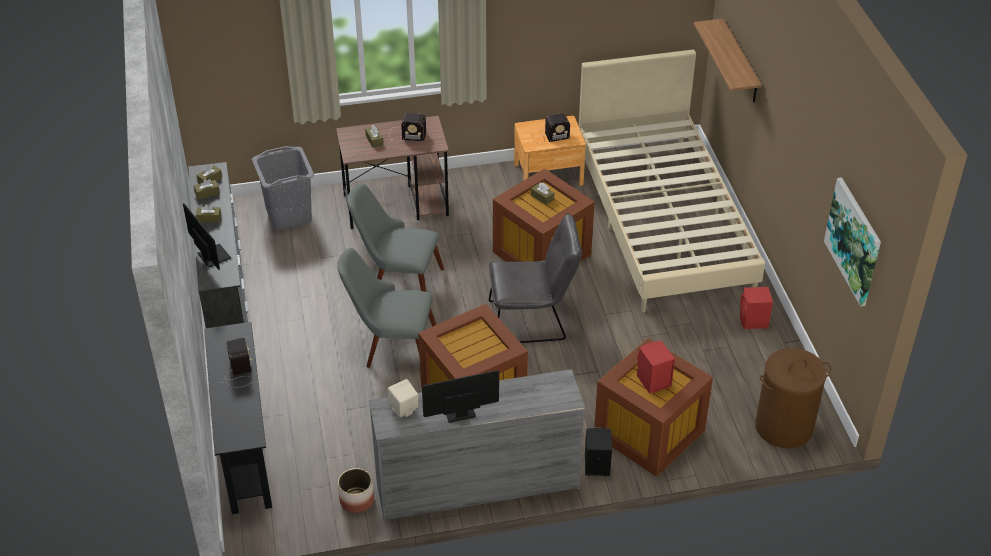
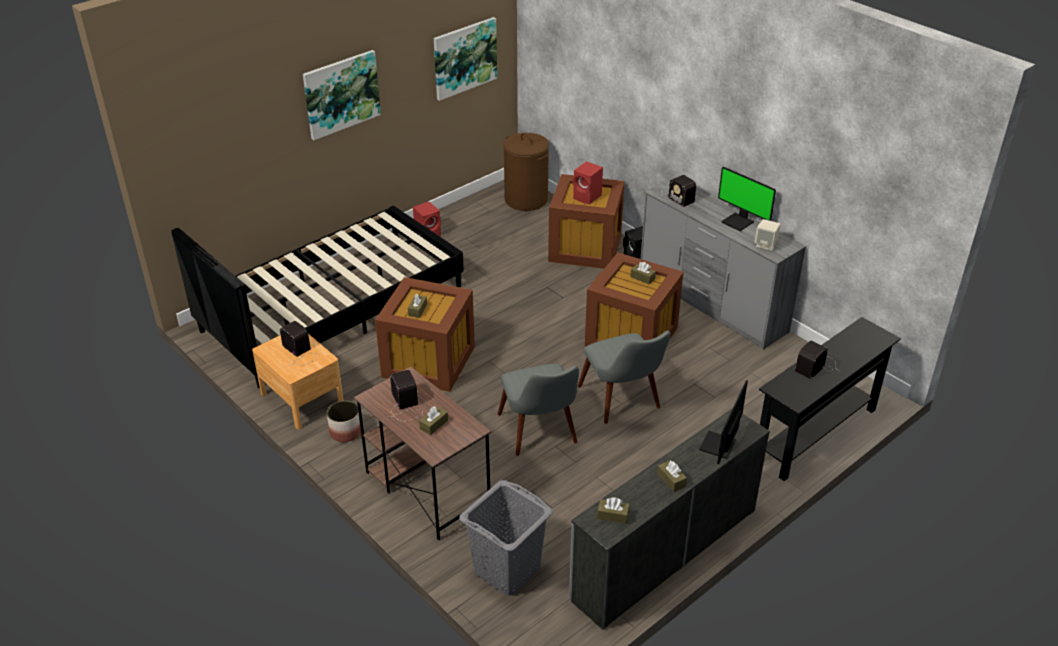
camera: 120 degrees left, 5 degrees down
brown tissue box [194,179,220,200] -> brown tissue box moved to [631,262,656,284]
planter [338,468,374,513] -> planter moved to [327,401,361,442]
grey chair [489,213,582,343] -> none
beige bed [579,49,765,313] -> black bed [171,206,464,388]
shelf [694,19,762,102] -> none
none -> picture [303,50,381,140]
none -> radio [662,175,696,207]

